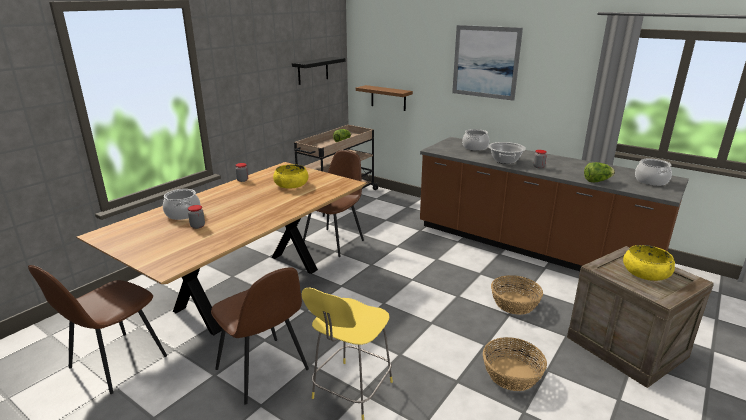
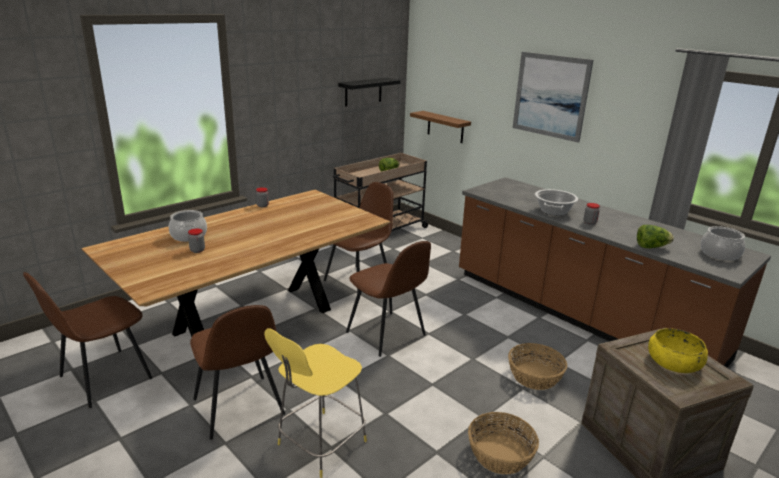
camera: 10 degrees right, 0 degrees up
yellow bowl [273,164,308,189] -> none
cooking pot [462,129,489,151] -> none
none -> brown chair [346,241,431,357]

